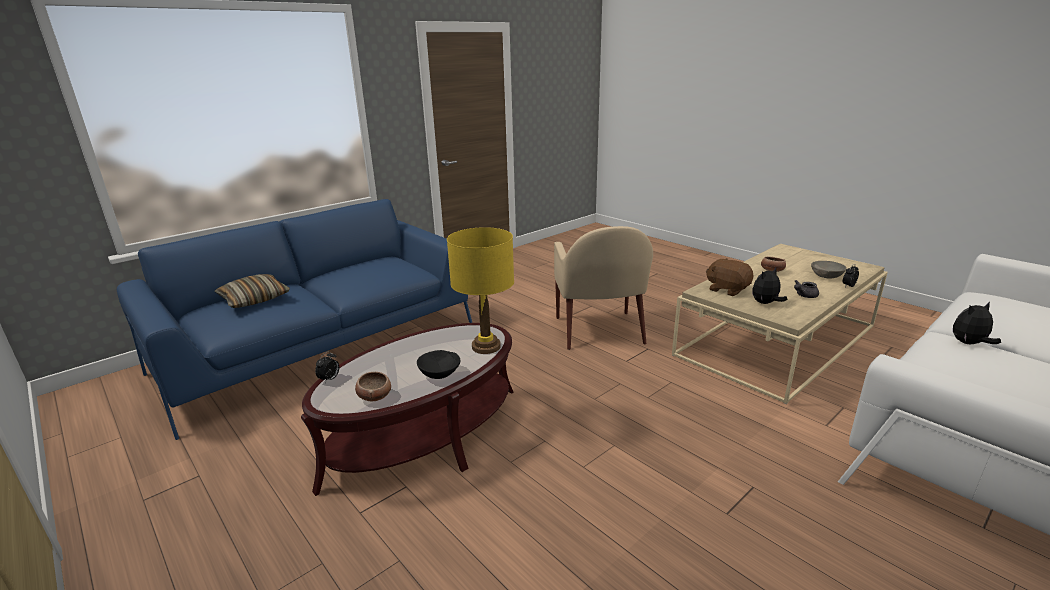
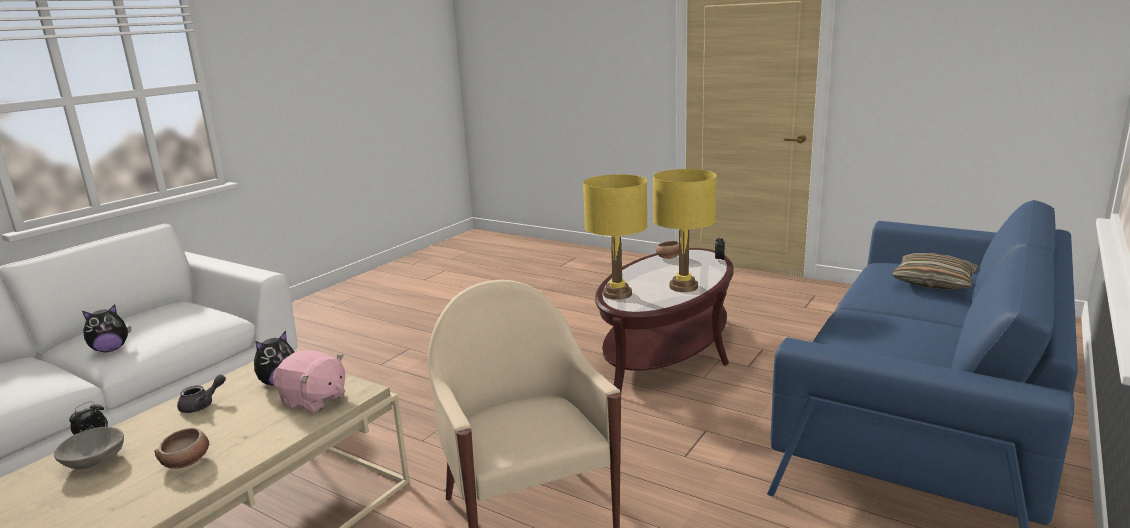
camera: 165 degrees right, 5 degrees down
black bowl [417,350,461,379] -> none
brown plush toy [706,258,753,296] -> pink plush toy [273,350,345,413]
none -> yellow table lamp [653,169,717,292]

